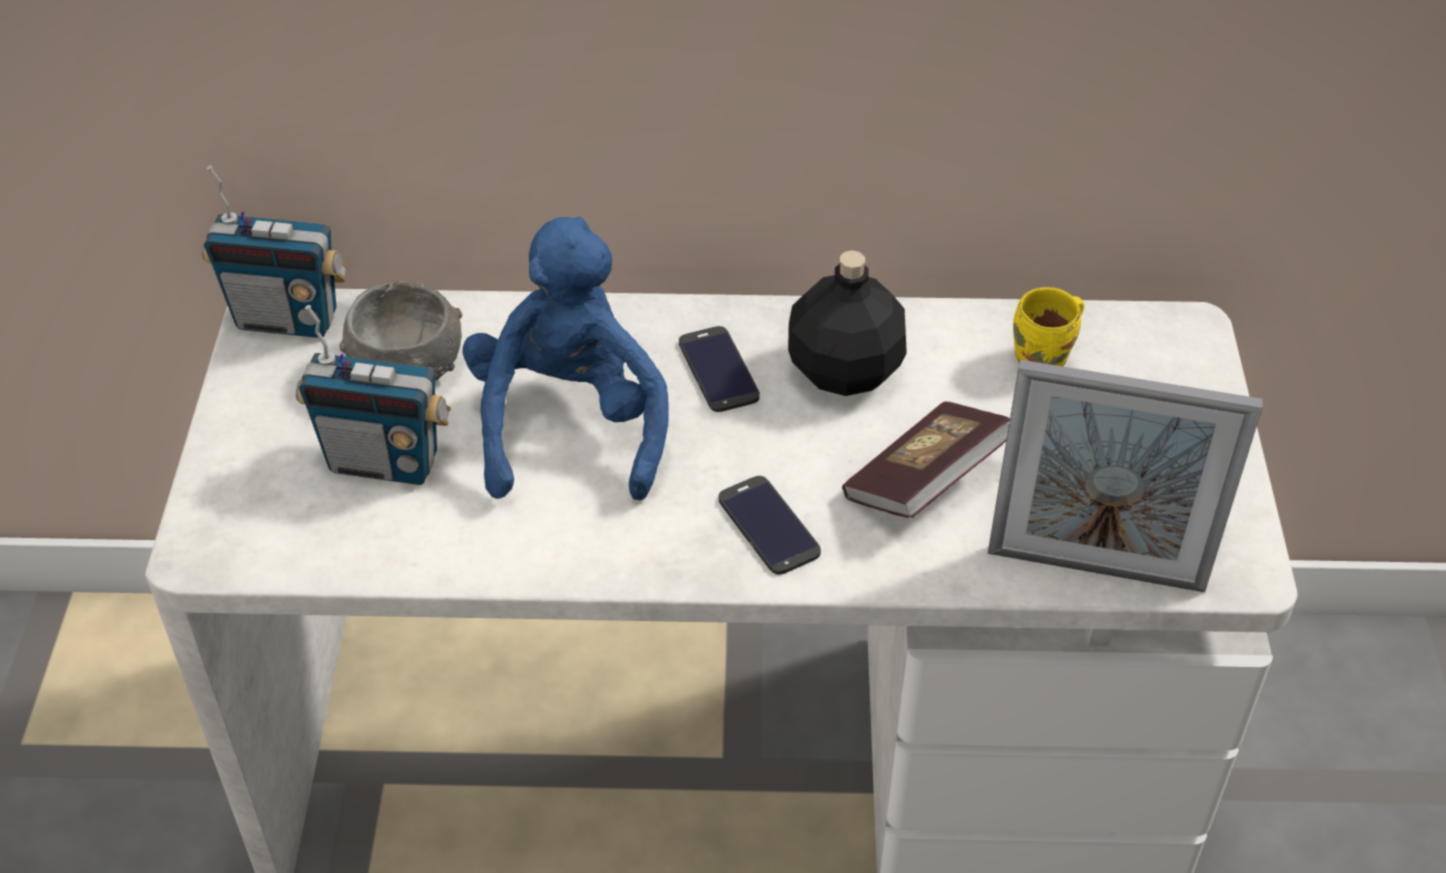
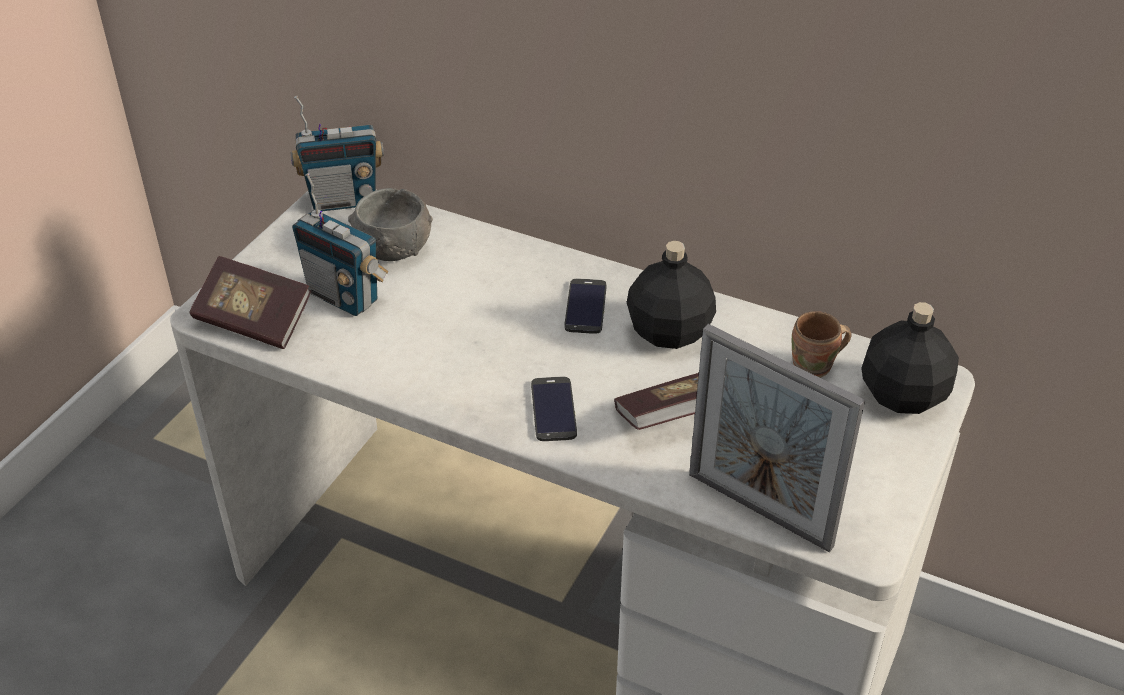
camera: 25 degrees right, 5 degrees down
radio [202,165,347,338] -> radio turned 45 degrees counterclockwise [290,96,384,211]
blue plush toy [462,217,669,501] -> none
yellow mug [1013,287,1084,366] -> brown mug [792,311,852,378]
none -> book [189,256,311,349]
none -> black bottle [861,302,959,414]

